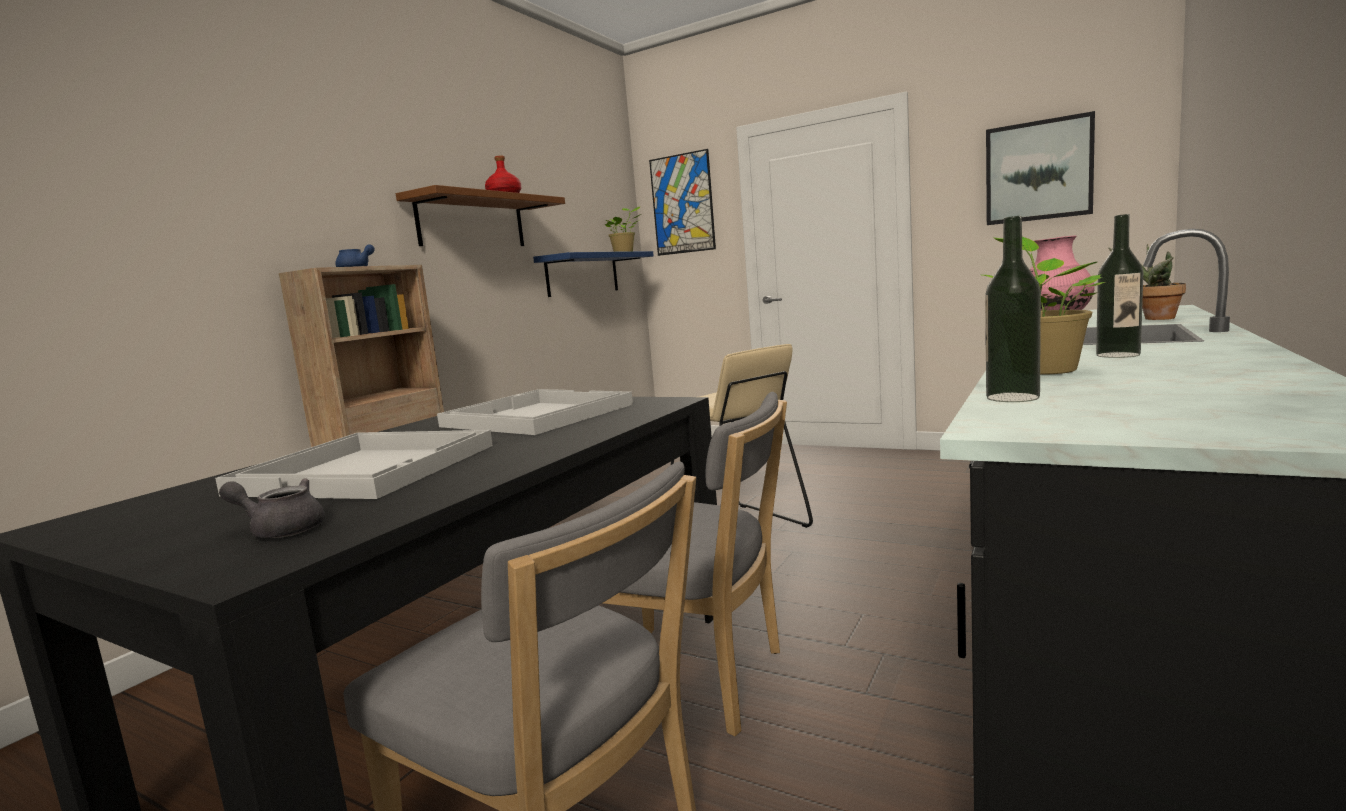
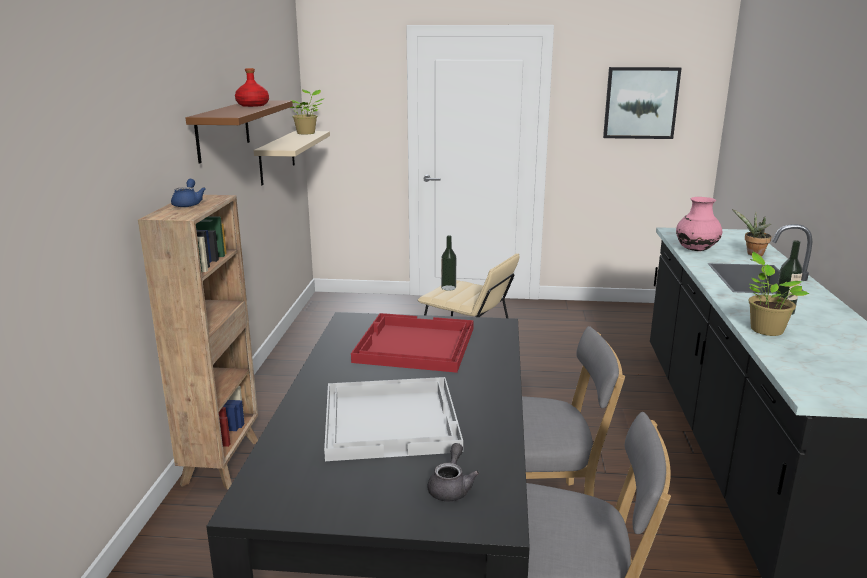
camera: 25 degrees left, 10 degrees up
grey teapot [219,478,325,538] -> grey teapot turned 120 degrees clockwise [427,443,479,502]
white tray [437,389,633,435] -> red tray [351,313,474,373]
blue shelf [533,251,654,297] -> beige shelf [254,131,330,185]
picture [649,149,716,256] -> none
bottle [985,216,1041,402] -> bottle moved to [441,235,456,291]

